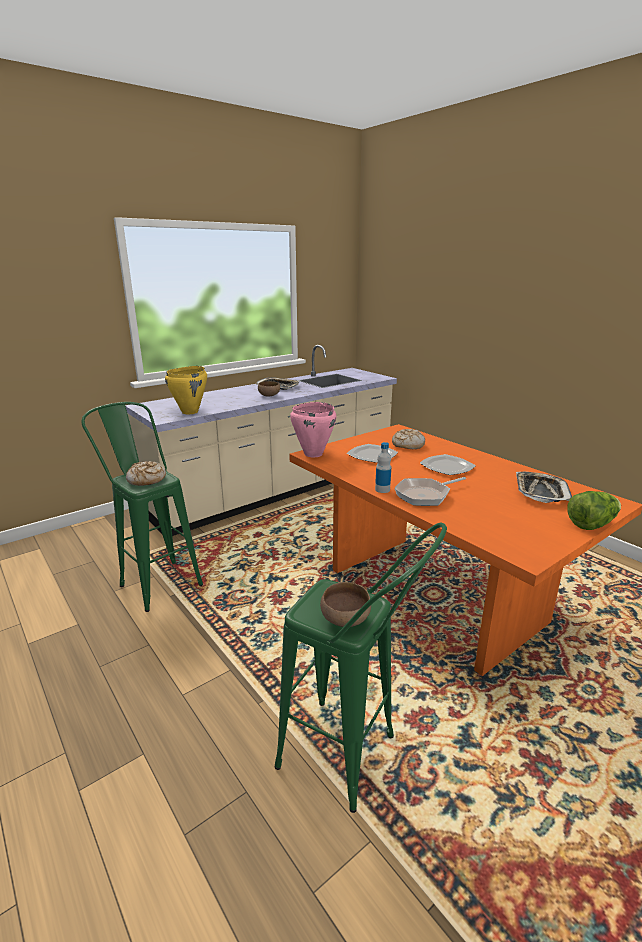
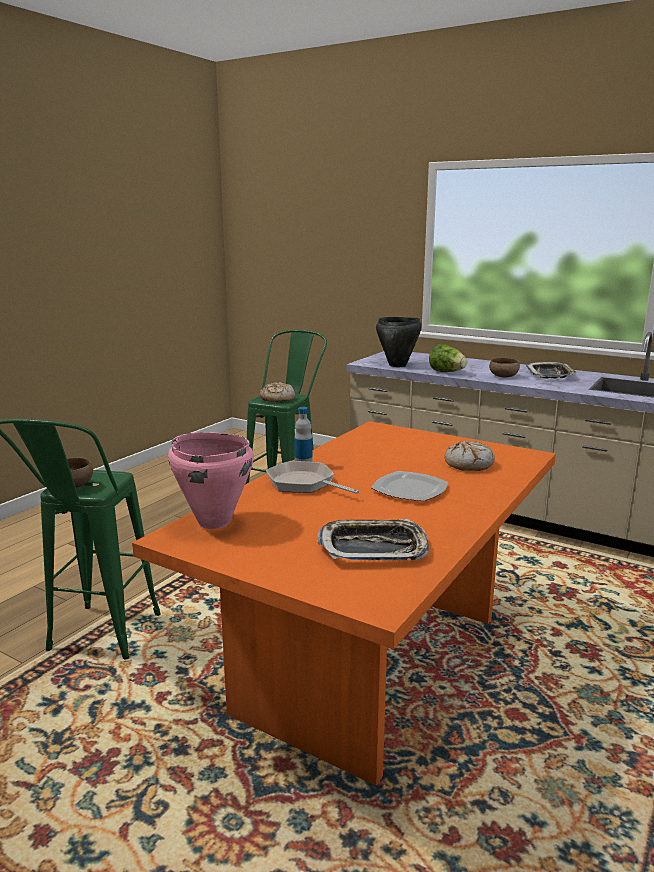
camera: 70 degrees right, 5 degrees down
yellow cooking pot [165,366,207,414] -> black cooking pot [376,317,422,367]
pink cooking pot [290,402,336,457] -> pink cooking pot moved to [168,432,254,529]
plate [347,444,398,463] -> none
lettuce [568,491,621,530] -> lettuce moved to [429,344,467,372]

